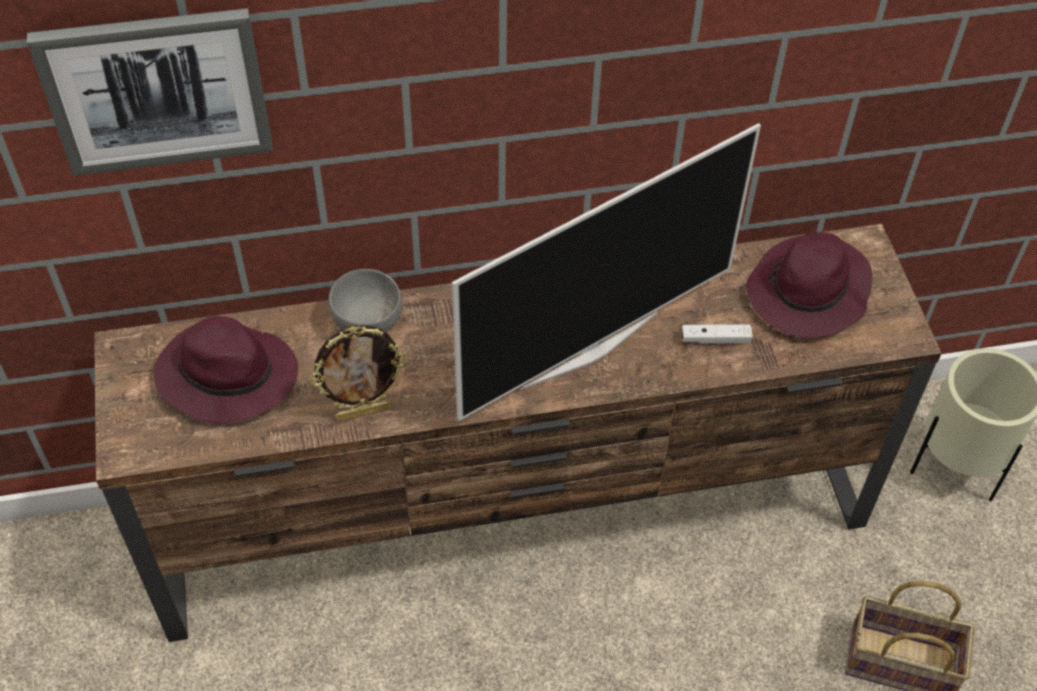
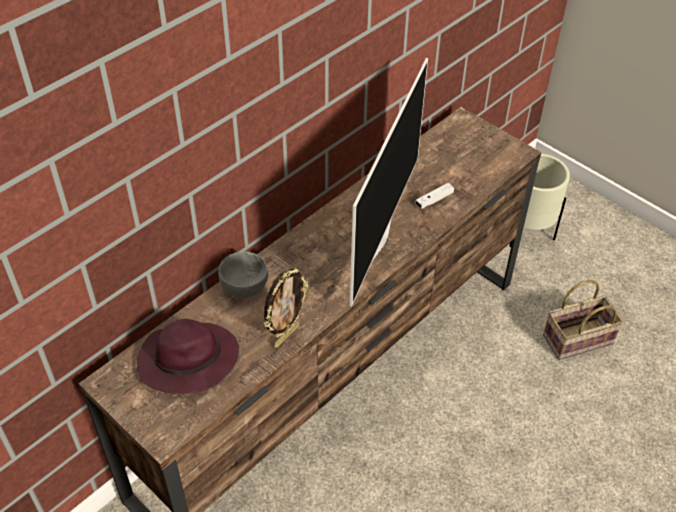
camera: 35 degrees left, 5 degrees down
picture [27,8,273,176] -> none
purple hat [746,232,872,338] -> none

